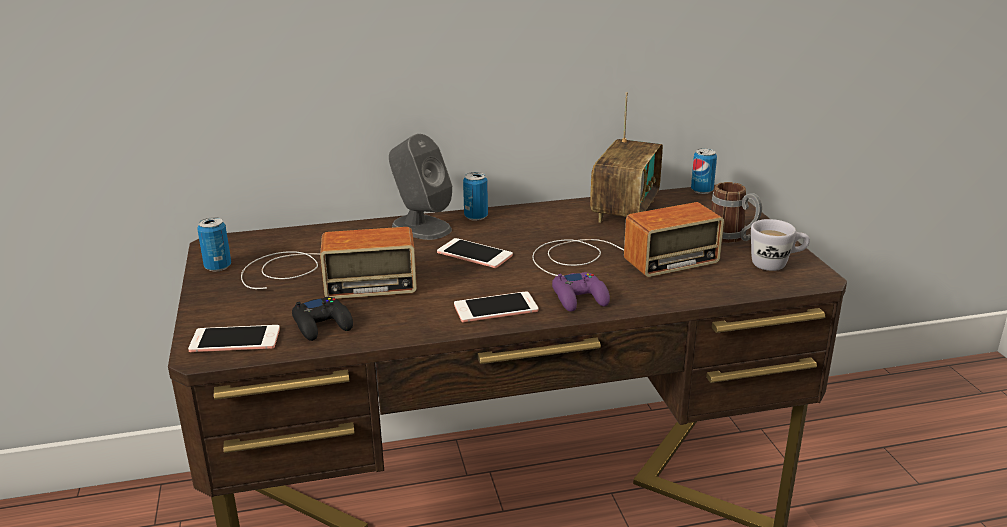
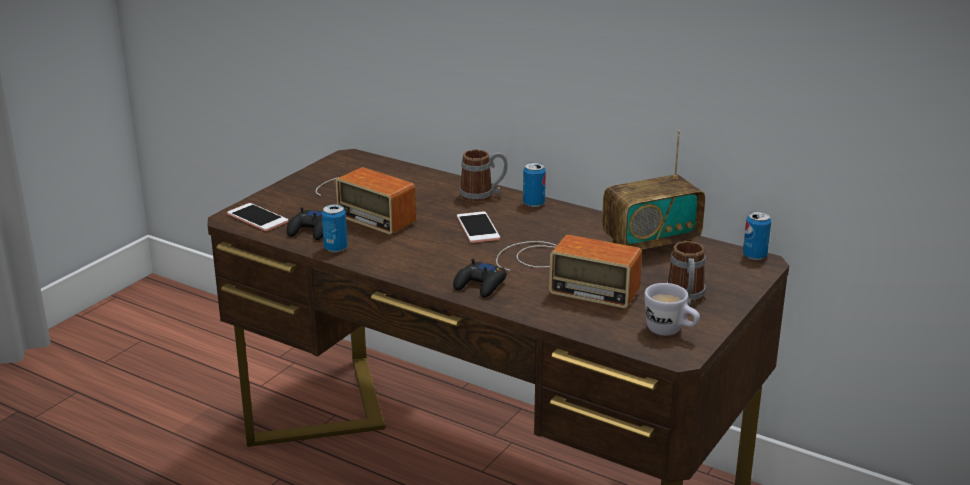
camera: 45 degrees right, 0 degrees up
can [197,217,231,271] -> can moved to [322,204,348,252]
grey speaker [389,134,452,240] -> mug [459,150,508,202]
phone [454,291,538,322] -> none
purple game controller [552,272,610,312] -> black game controller [453,259,506,298]

